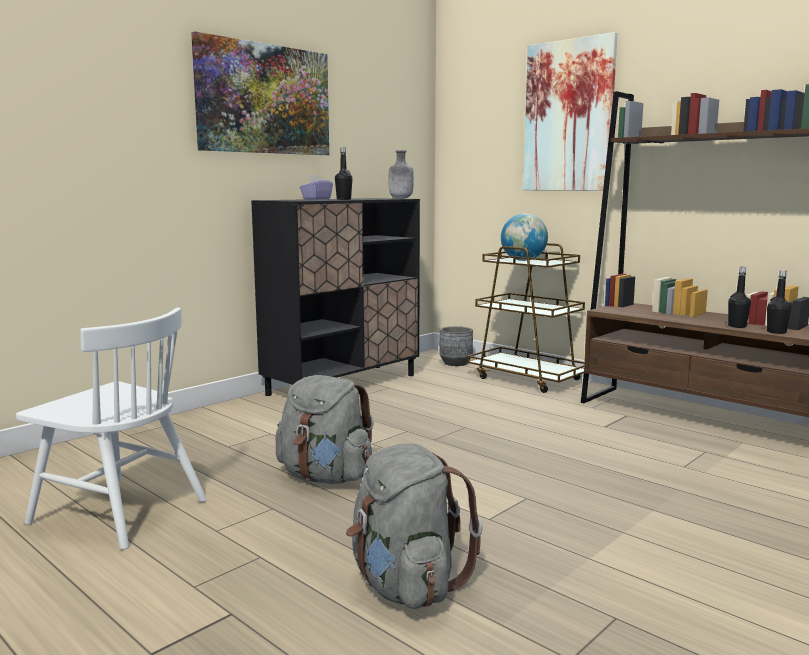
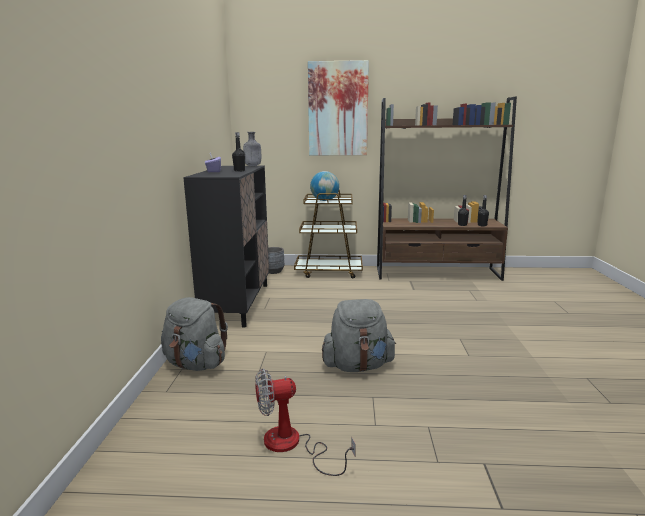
camera: 40 degrees left, 5 degrees up
white chair [16,308,207,550] -> fan [255,368,356,476]
picture [191,31,329,155] -> none
grey backpack [346,443,483,609] -> grey backpack moved to [161,297,228,371]

